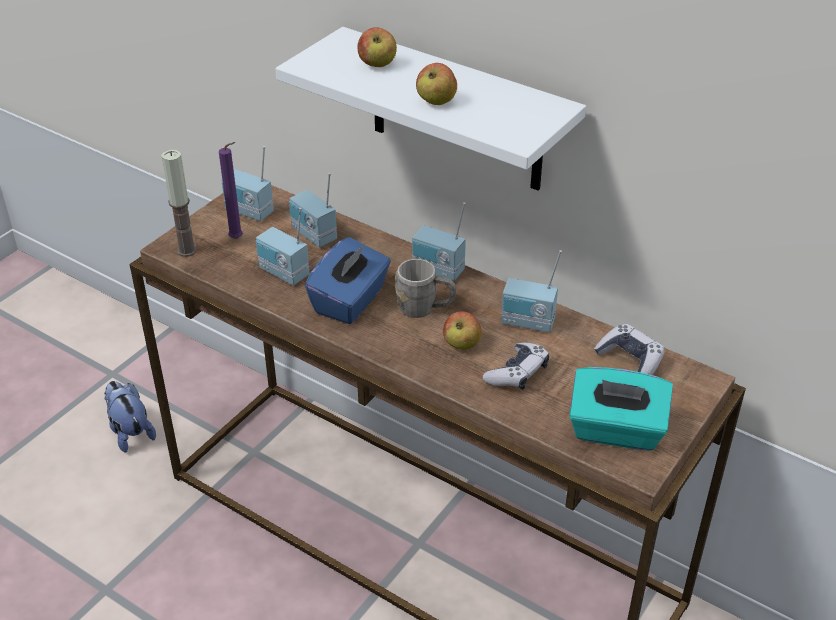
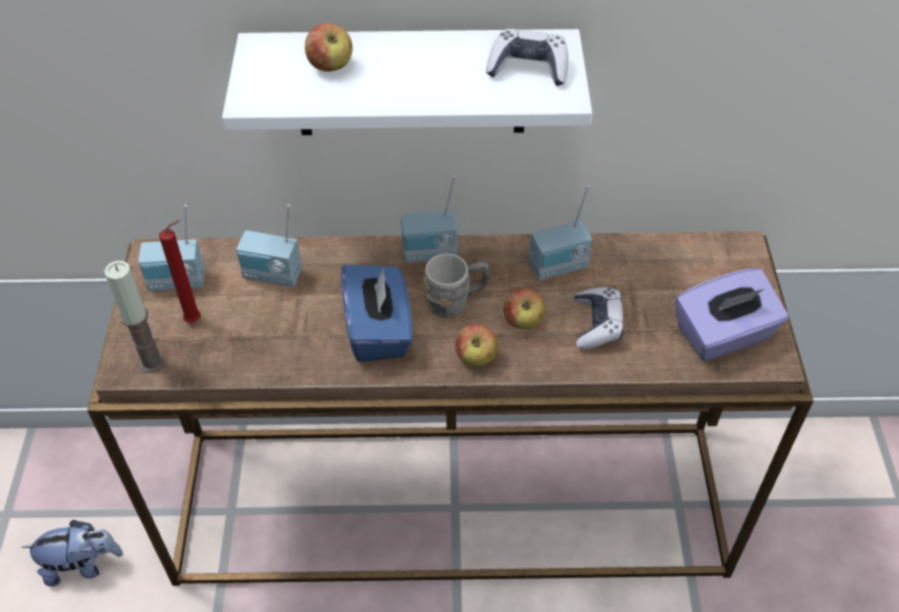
camera: 35 degrees left, 10 degrees up
plush toy [104,381,156,453] -> plush toy turned 150 degrees clockwise [21,520,123,586]
purple candle [219,142,243,239] -> red candle [159,220,201,323]
radio [256,208,309,286] -> none
apple [416,63,457,105] -> apple moved to [455,324,498,366]
turquoise tissue box [569,367,673,451] -> purple tissue box [676,268,789,361]
game controller [594,324,665,375] -> game controller moved to [486,29,568,86]

